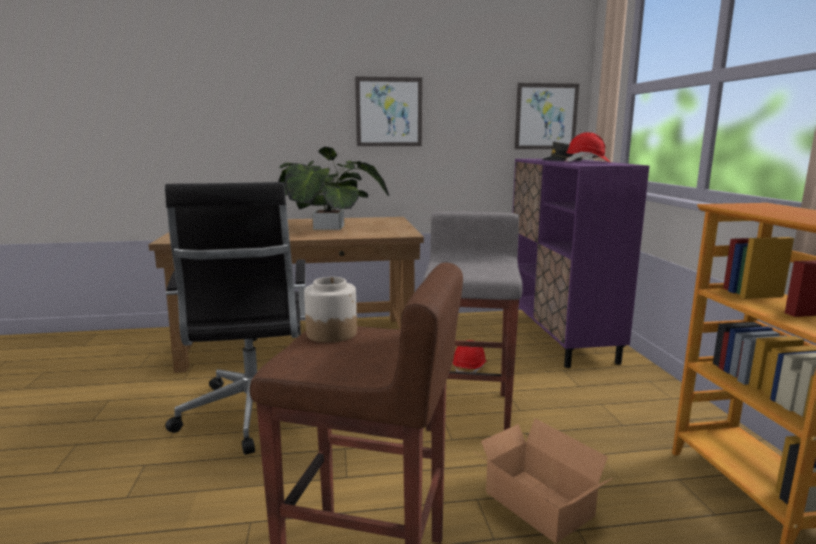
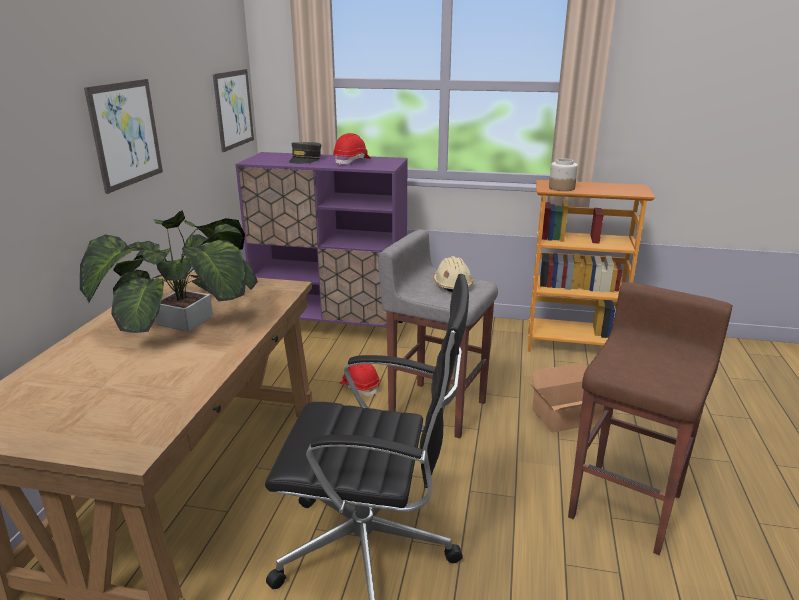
camera: 70 degrees left, 10 degrees up
jar [304,277,357,343] -> jar moved to [549,158,578,191]
none -> beige hard hat [434,256,473,292]

